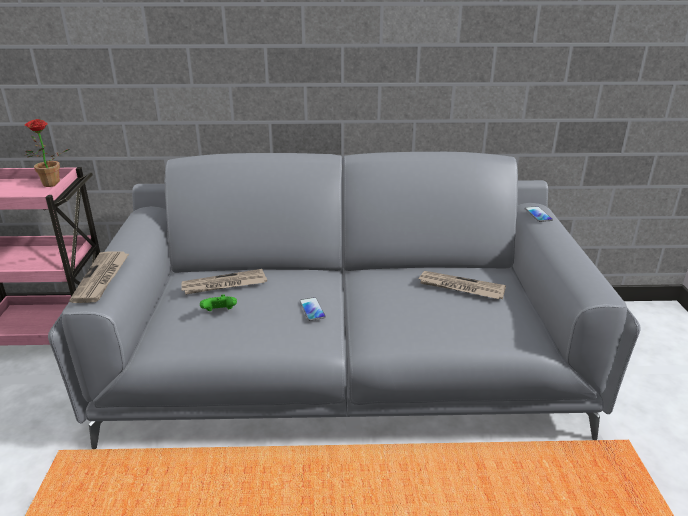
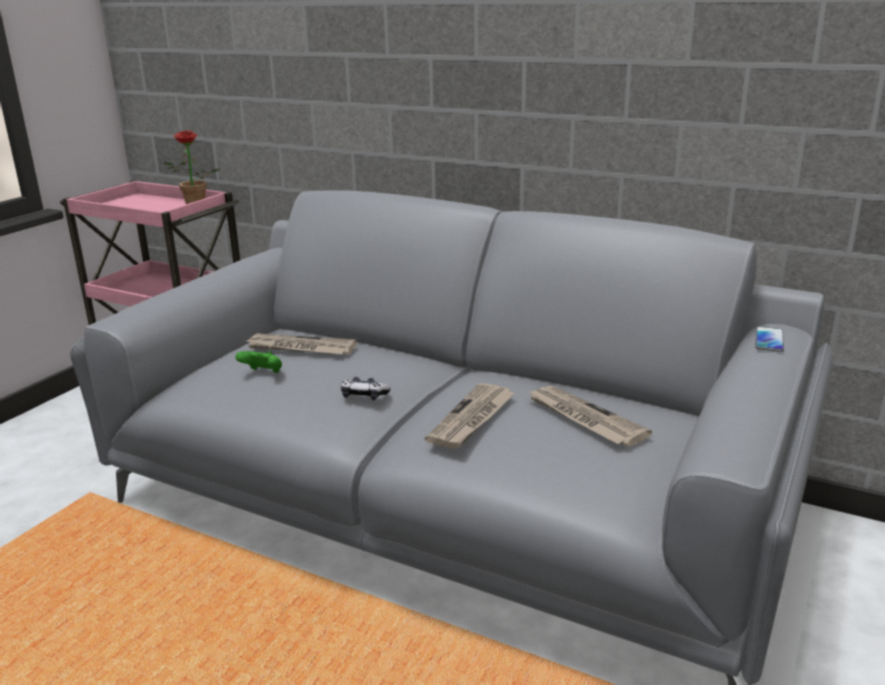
camera: 30 degrees right, 5 degrees down
newspaper [69,251,130,303] -> newspaper moved to [425,383,515,449]
phone [300,297,326,321] -> game controller [341,377,391,400]

